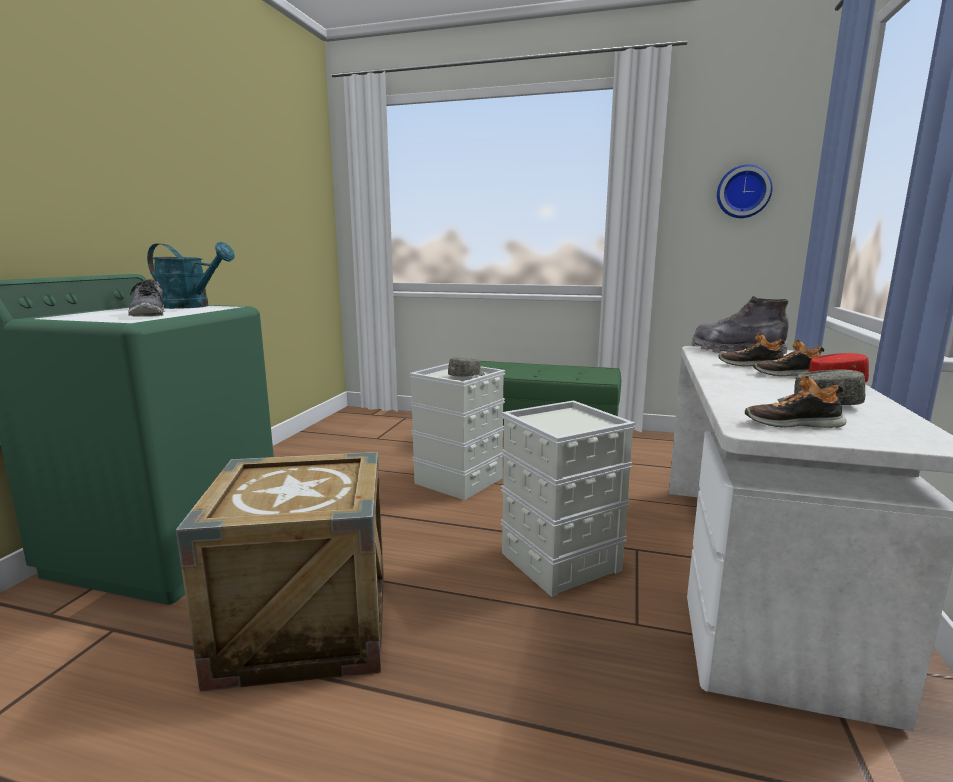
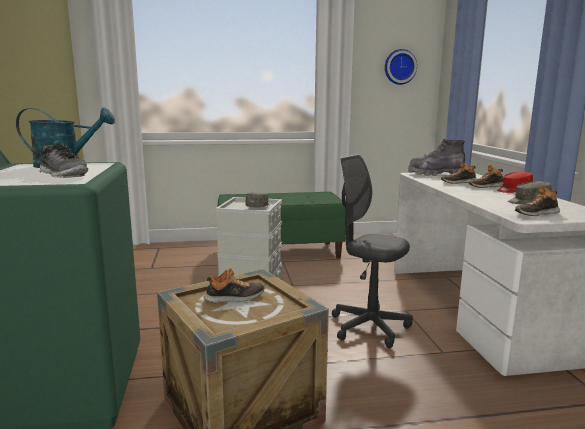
camera: 25 degrees left, 0 degrees up
grey storage box [500,400,635,597] -> grey office chair [332,154,413,348]
none -> shoe [204,268,265,303]

